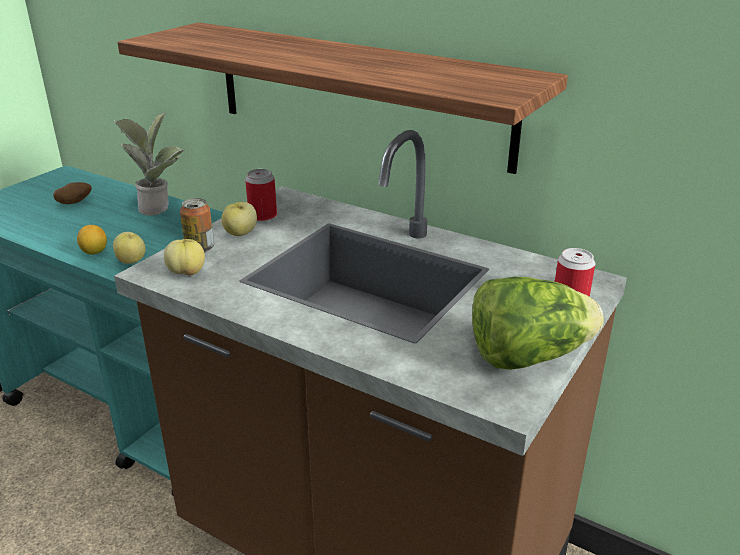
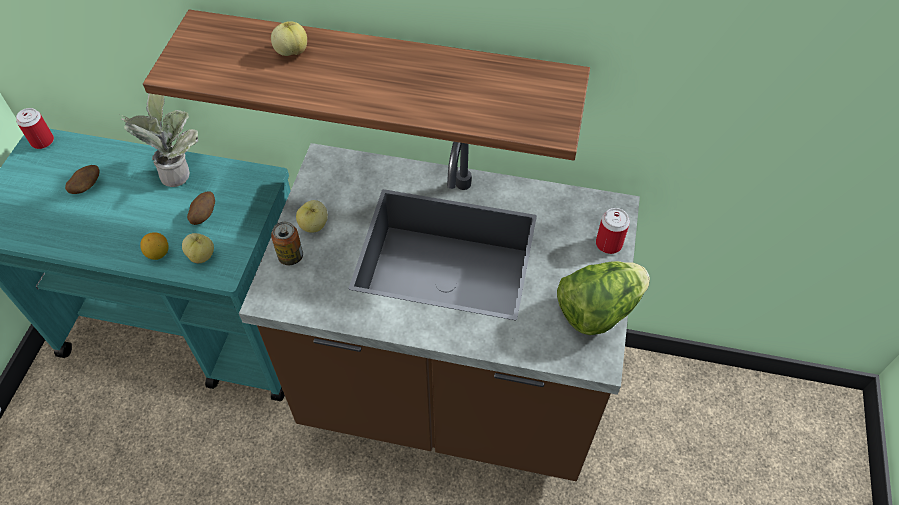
camera: 20 degrees left, 25 degrees up
apple [164,239,205,276] -> apple moved to [271,21,307,56]
can [245,169,277,222] -> can moved to [16,108,54,149]
none -> potato [187,191,215,225]

